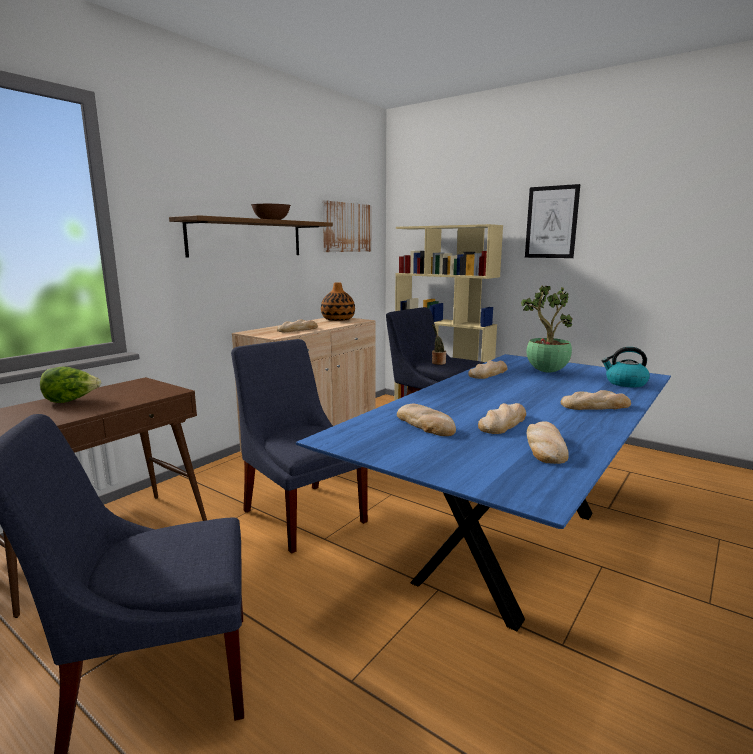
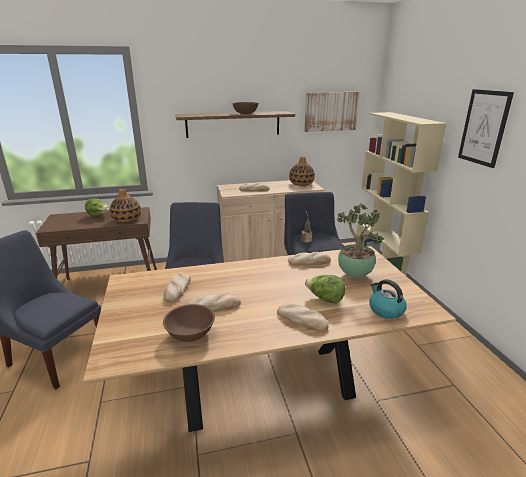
camera: 40 degrees right, 10 degrees up
blue dining table [296,354,671,631] -> brown dining table [83,246,456,432]
bread [527,421,569,464] -> brown bowl [163,304,215,342]
none -> vase [110,189,141,223]
none -> lettuce [305,275,345,304]

